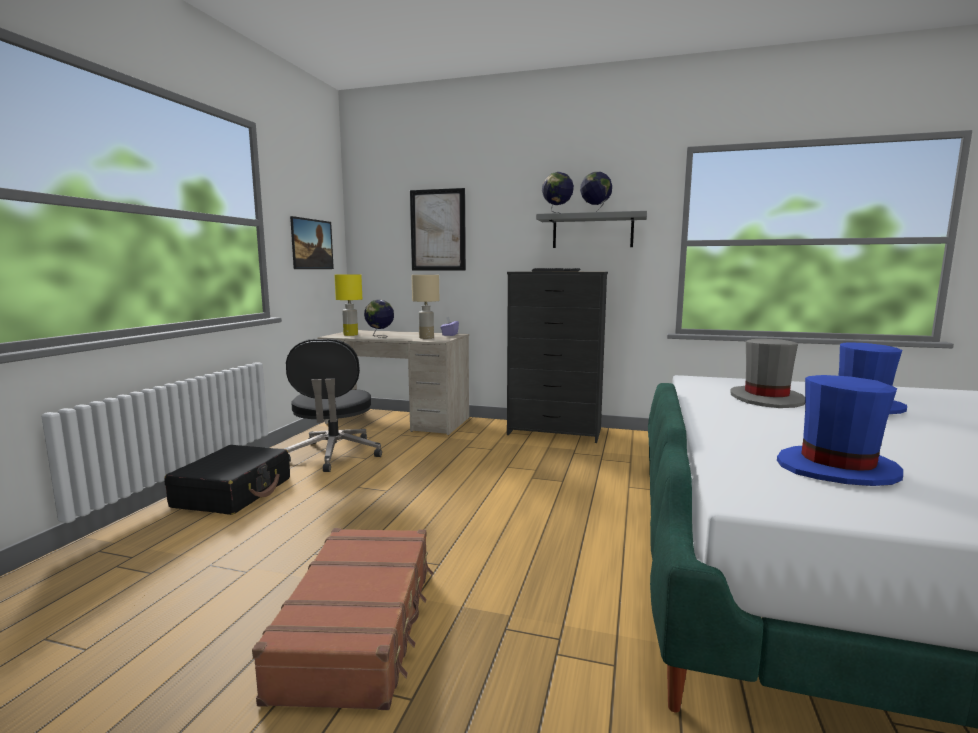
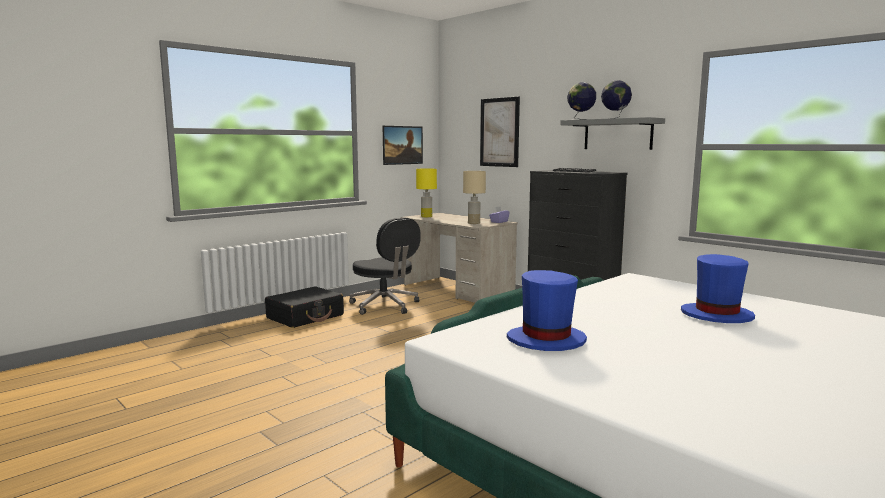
camera: 30 degrees right, 0 degrees up
brown suitcase [252,528,433,710] -> none
black office chair [284,339,382,472] -> black office chair turned 60 degrees counterclockwise [349,218,421,315]
globe [364,300,394,338] -> none
grey hat [730,339,805,408] -> none

